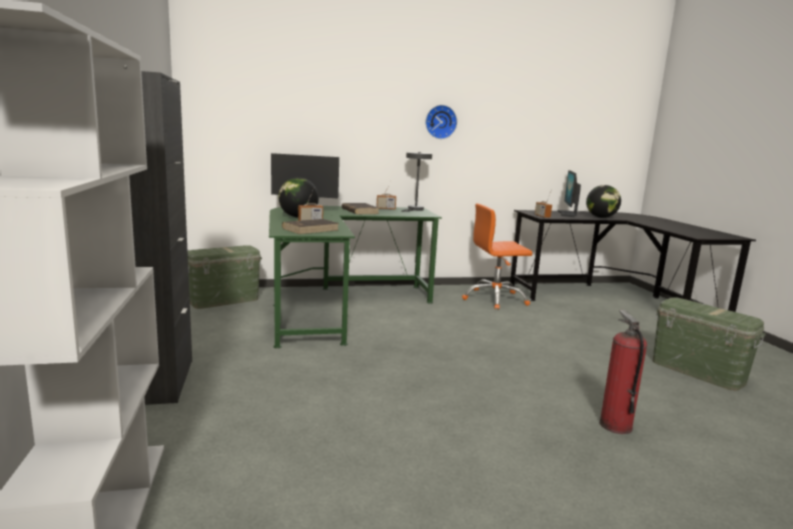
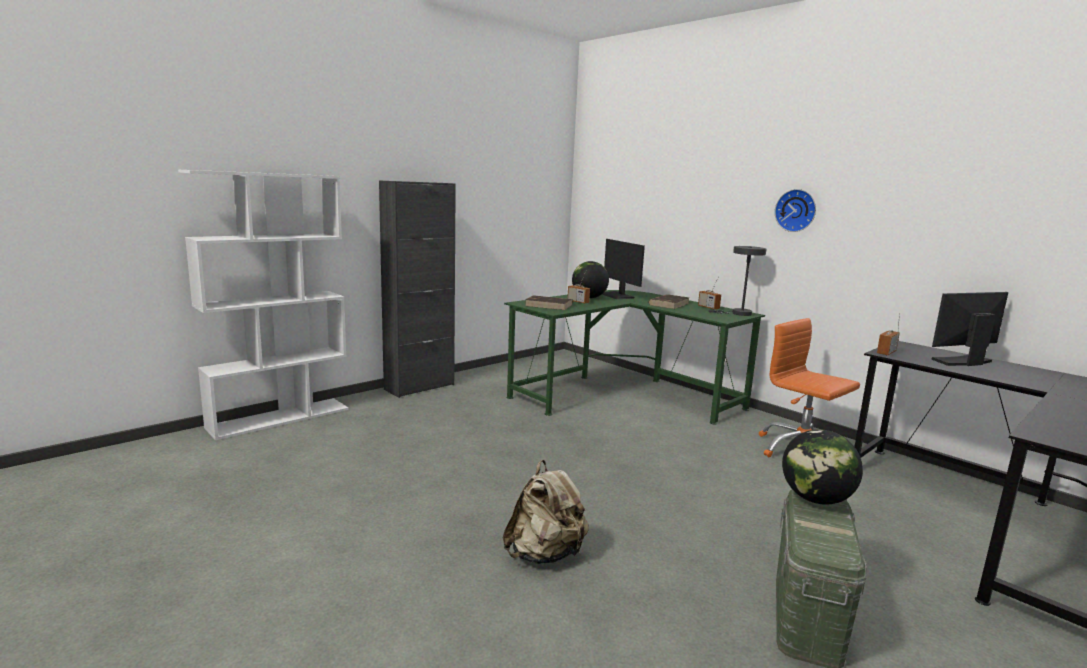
camera: 60 degrees right, 0 degrees up
green storage box [187,245,262,309] -> none
globe [586,185,621,218] -> globe moved to [782,429,863,505]
fire extinguisher [599,310,647,434] -> beige backpack [503,460,589,564]

